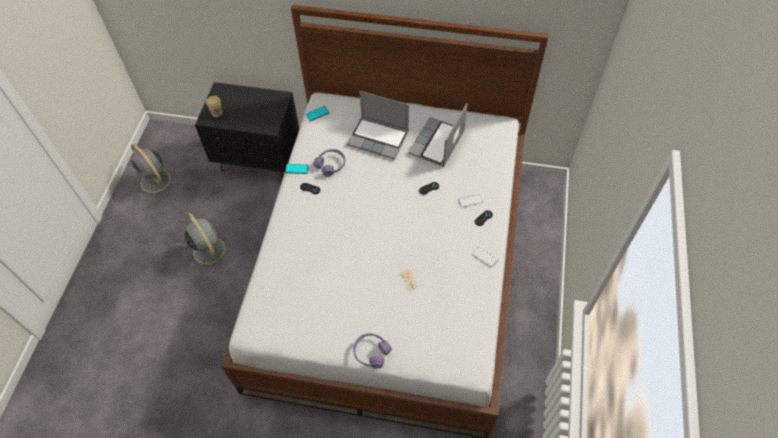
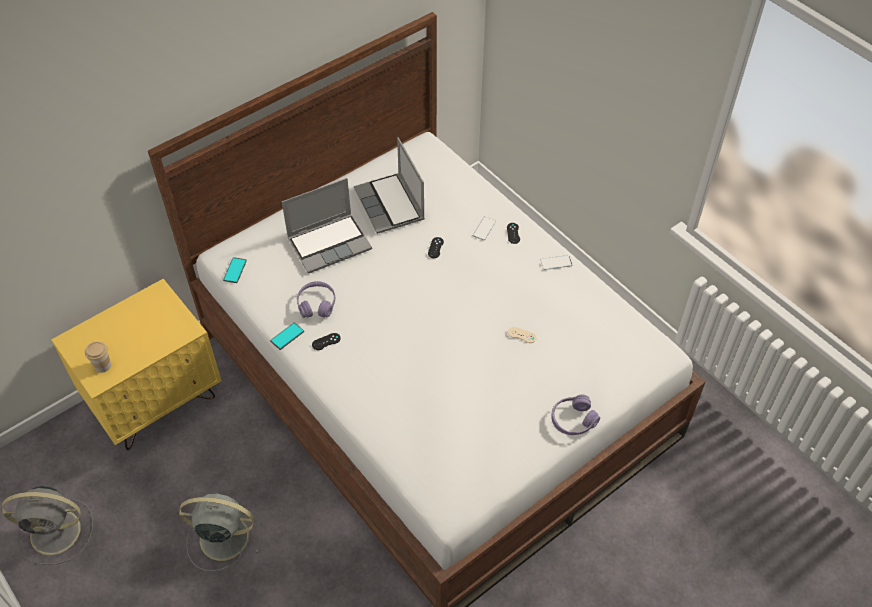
camera: 50 degrees left, 5 degrees down
black nightstand [195,82,299,180] -> yellow nightstand [51,279,222,450]

